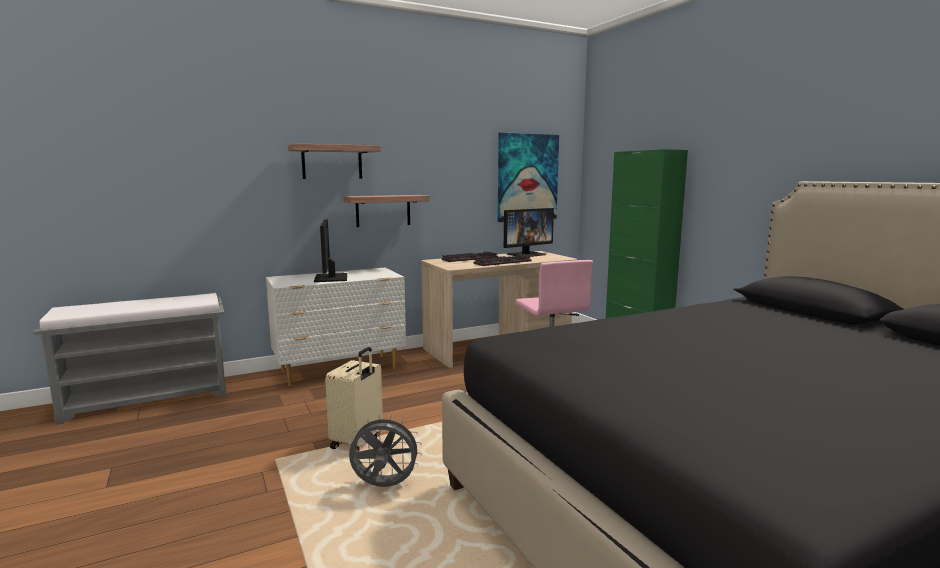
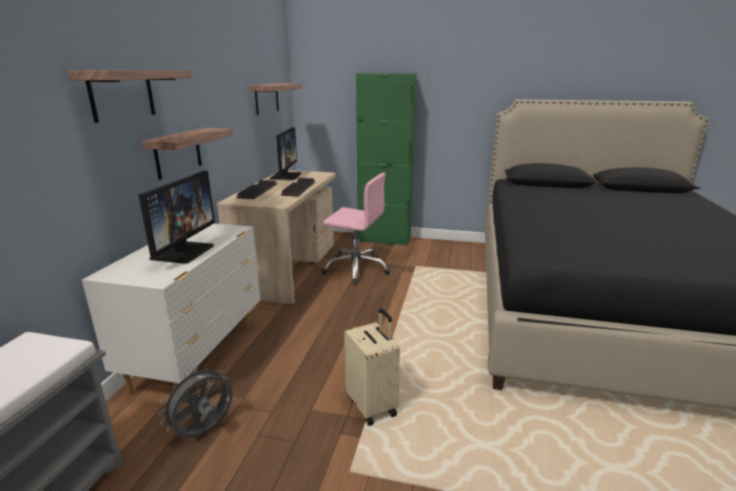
camera: 50 degrees left, 10 degrees up
monitor [314,219,347,282] -> monitor turned 105 degrees counterclockwise [139,171,215,264]
grey fan [348,414,422,487] -> grey fan moved to [159,365,233,438]
picture [498,132,559,222] -> shelf [249,83,302,115]

